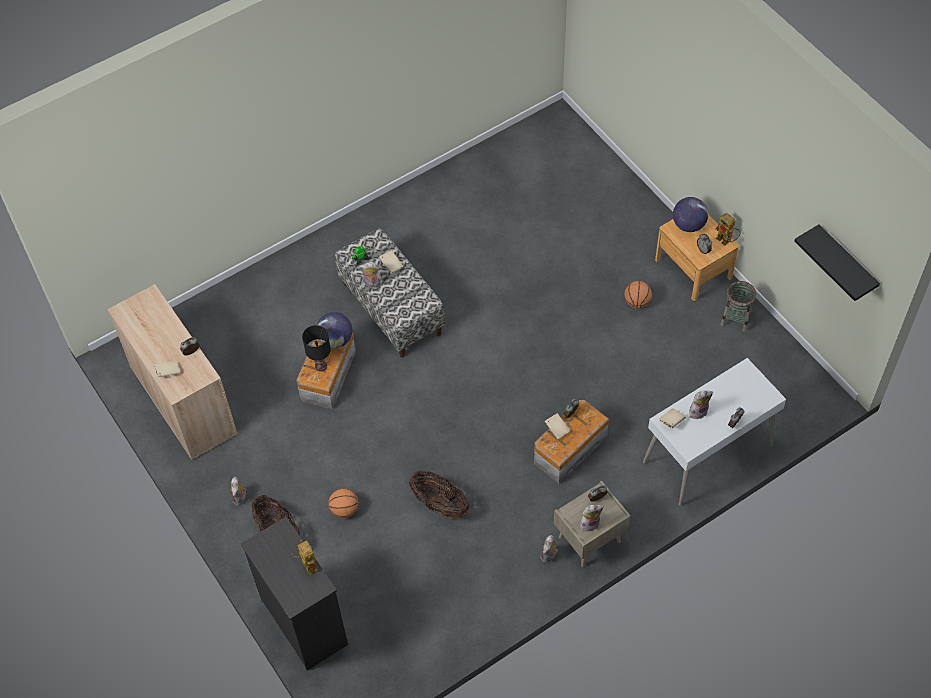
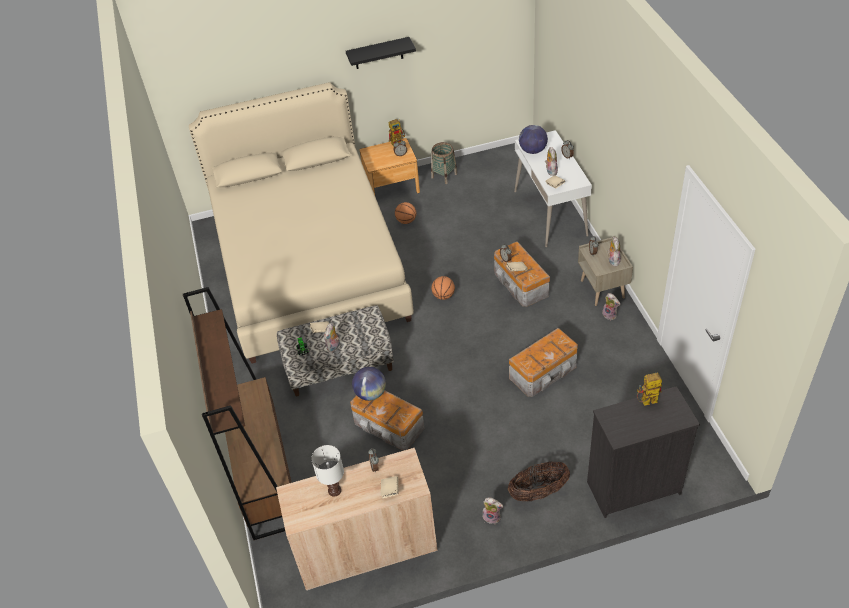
camera: 70 degrees left, 10 degrees down
black table lamp [302,325,331,371] -> none
basketball [328,488,359,518] -> basketball moved to [431,276,455,300]
basket [409,470,469,519] -> storage box [509,328,578,397]
globe [673,197,708,232] -> globe moved to [519,125,548,154]
black shelf [794,224,880,301] -> black shelf moved to [346,37,416,69]
none -> brown bookcase [183,287,292,540]
none -> beige bed [189,82,414,364]
none -> white table lamp [311,445,344,497]

